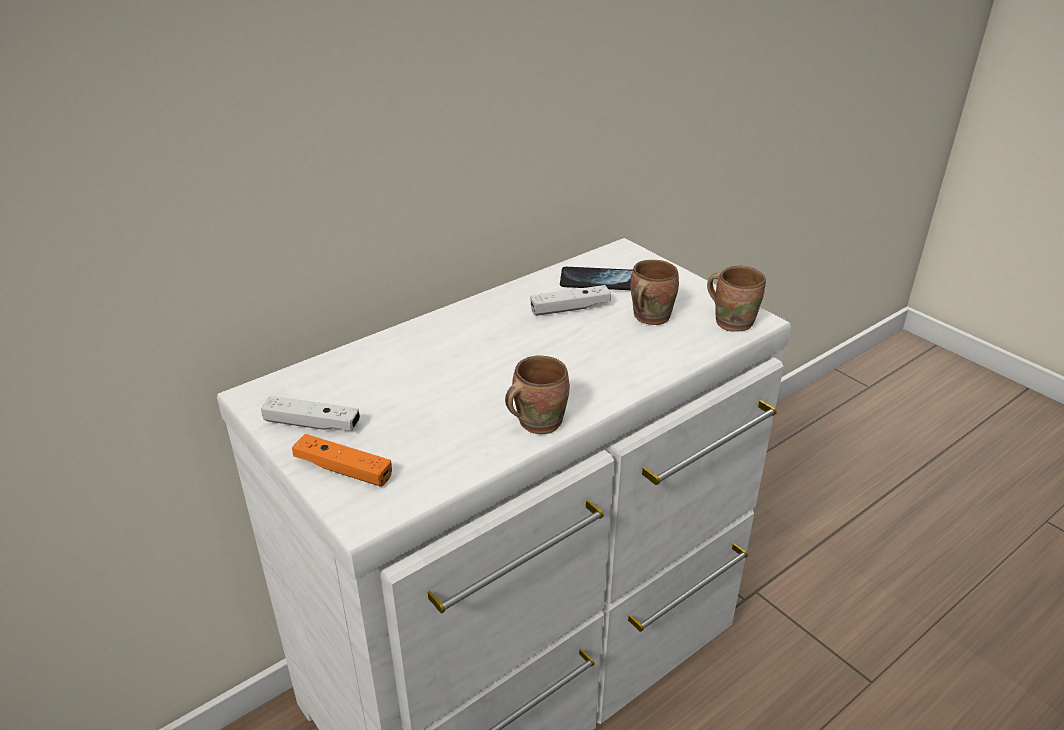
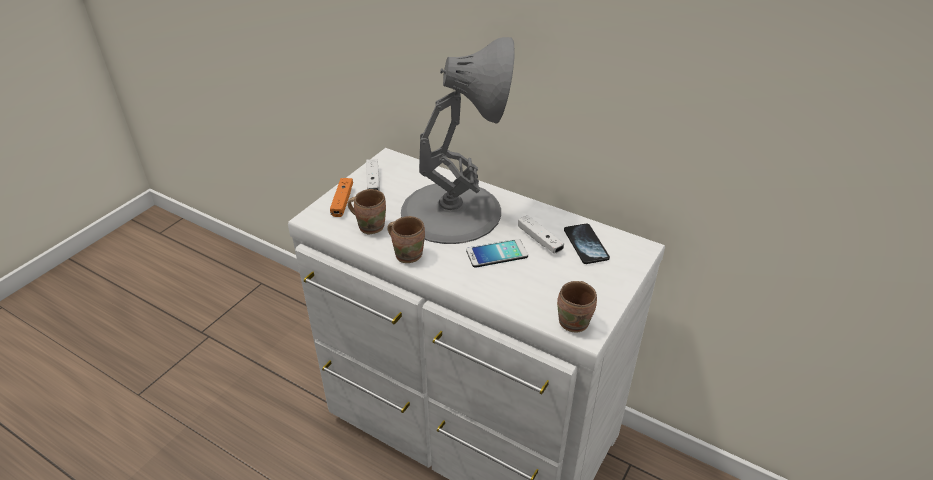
camera: 70 degrees right, 5 degrees up
brown mug [630,260,679,325] -> brown mug moved to [348,189,386,234]
none -> grey table lamp [401,37,515,244]
none -> phone [466,239,528,268]

